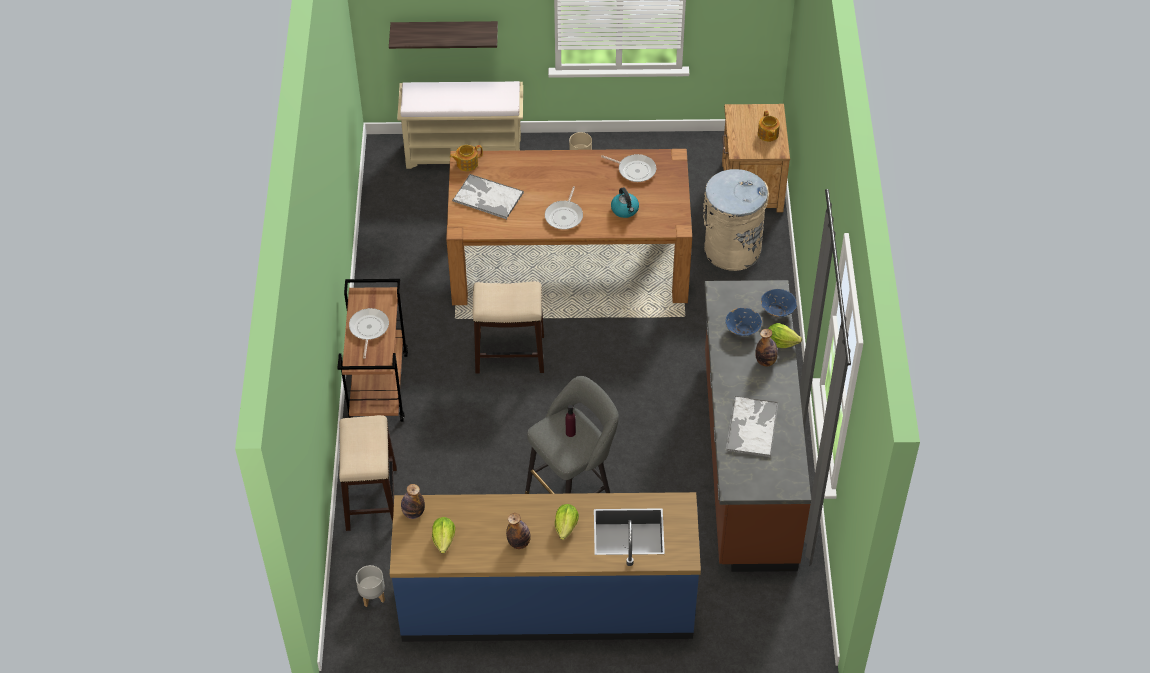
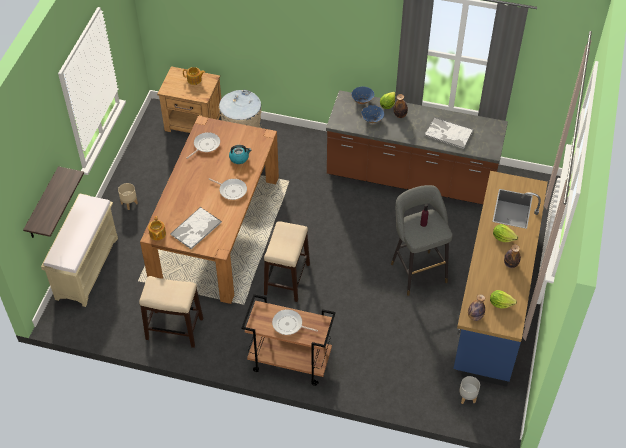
camera: 75 degrees left, 0 degrees up
stool [339,415,397,531] -> stool moved to [139,276,203,348]

